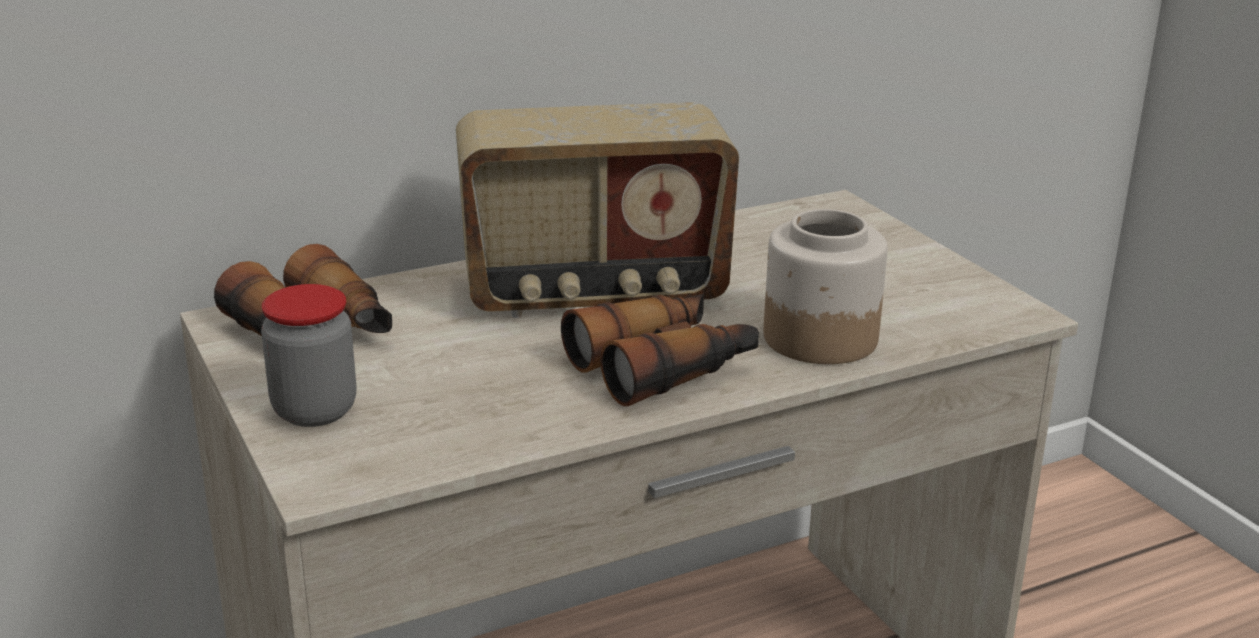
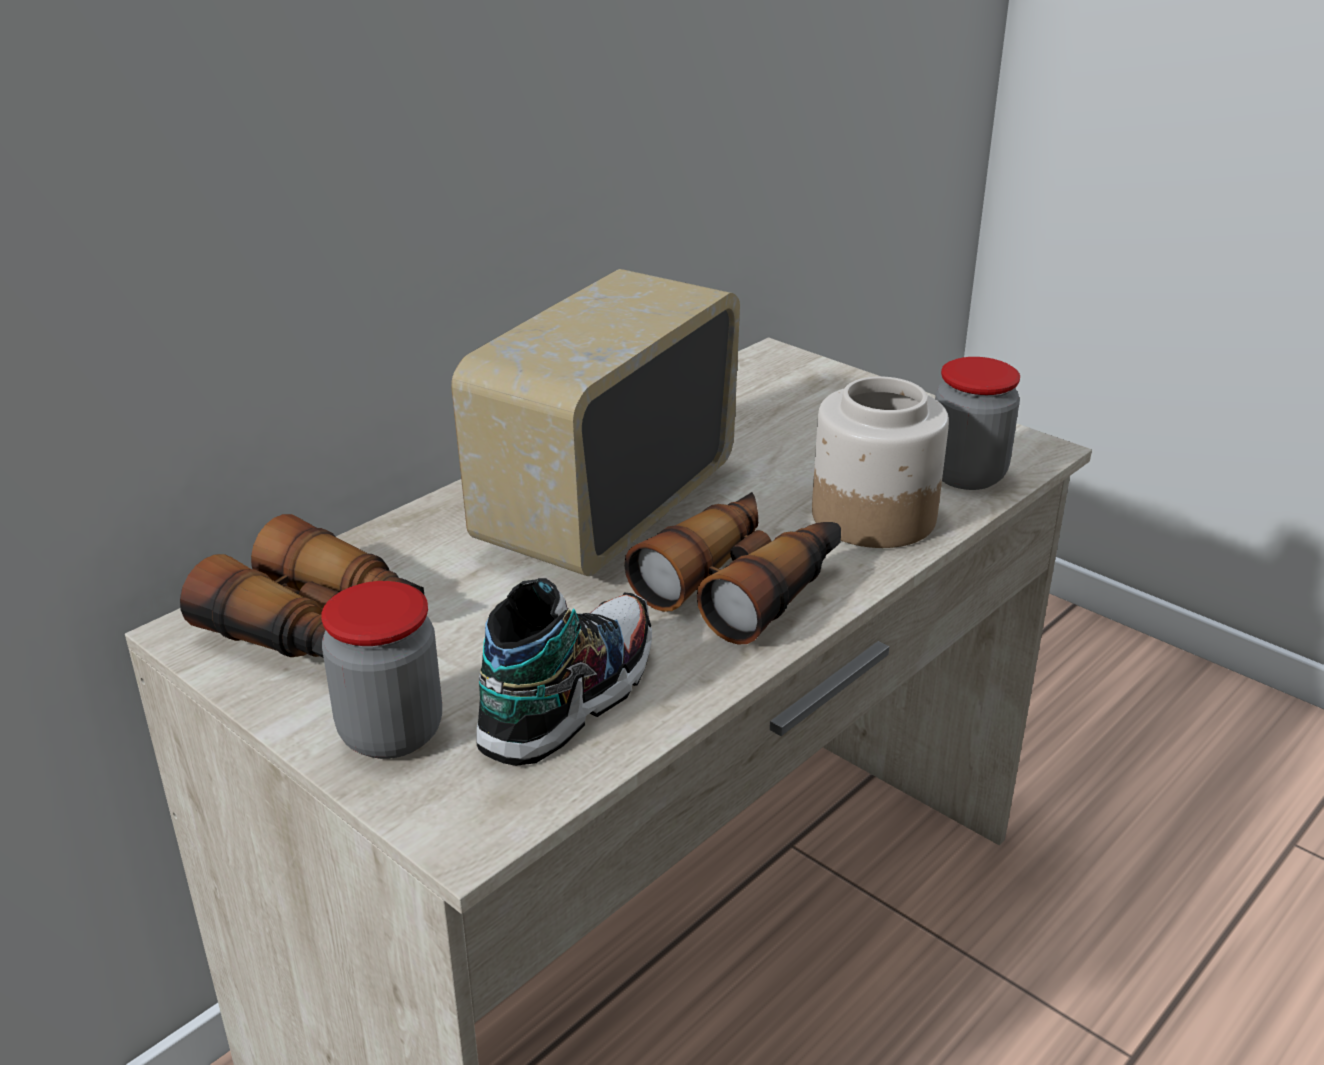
camera: 20 degrees left, 5 degrees up
radio [456,102,739,318] -> radio turned 150 degrees clockwise [451,269,740,576]
none -> shoe [477,578,652,766]
none -> jar [935,357,1020,490]

